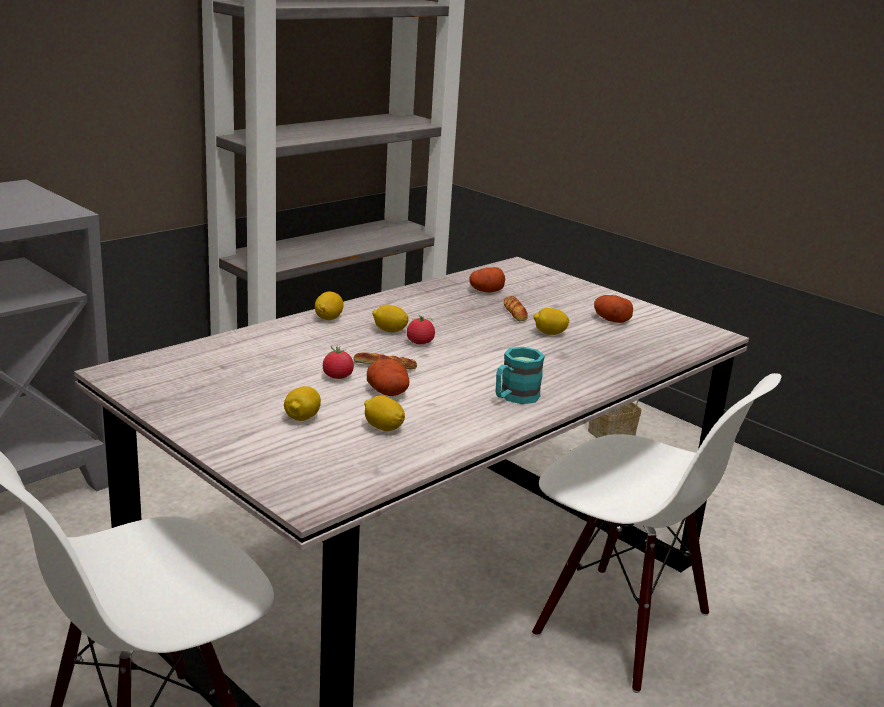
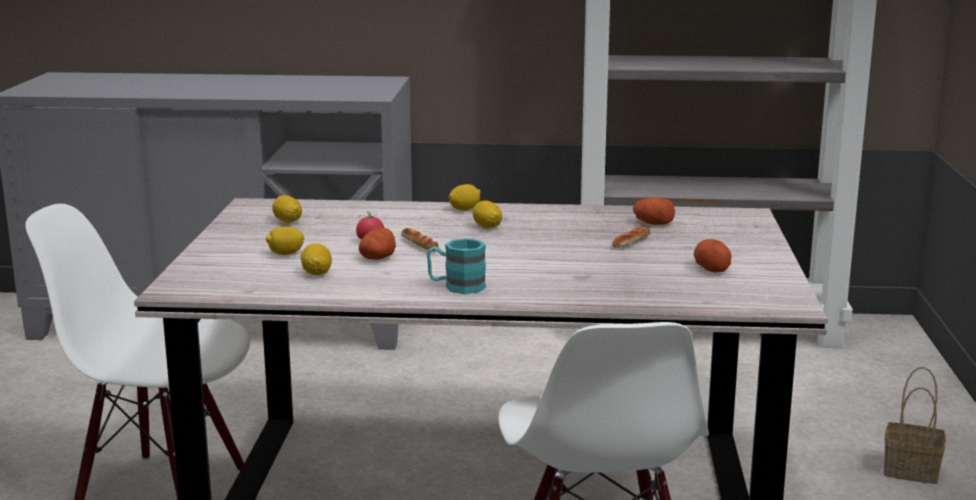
camera: 50 degrees right, 5 degrees down
tomato [407,314,435,344] -> none
lemon [534,308,570,335] -> lemon moved to [272,195,302,223]

